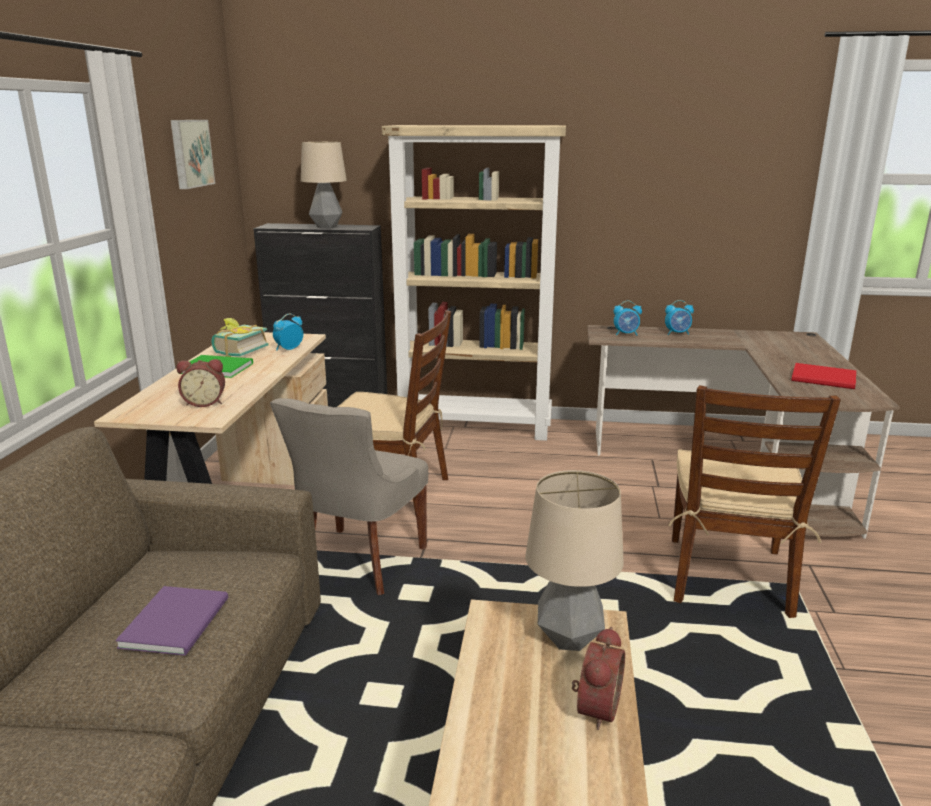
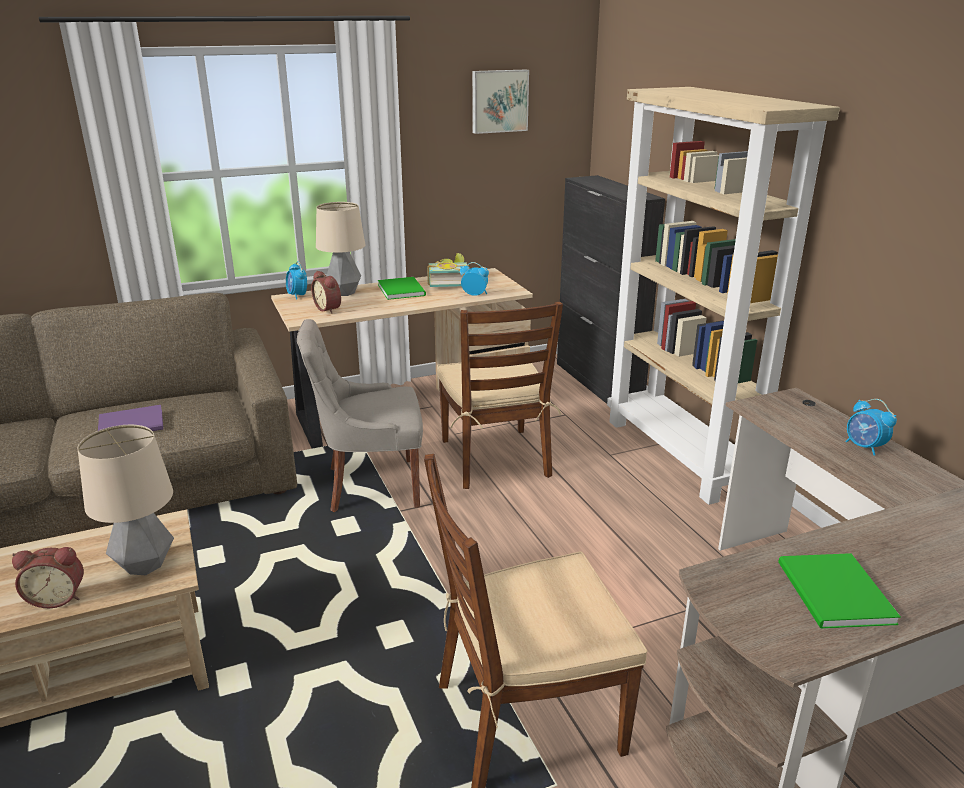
camera: 60 degrees right, 5 degrees up
table lamp [301,142,347,229] -> table lamp moved to [316,202,365,296]
alarm clock [613,301,642,336] -> alarm clock moved to [286,261,307,300]
red book [791,363,856,389] -> green book [778,553,901,629]

